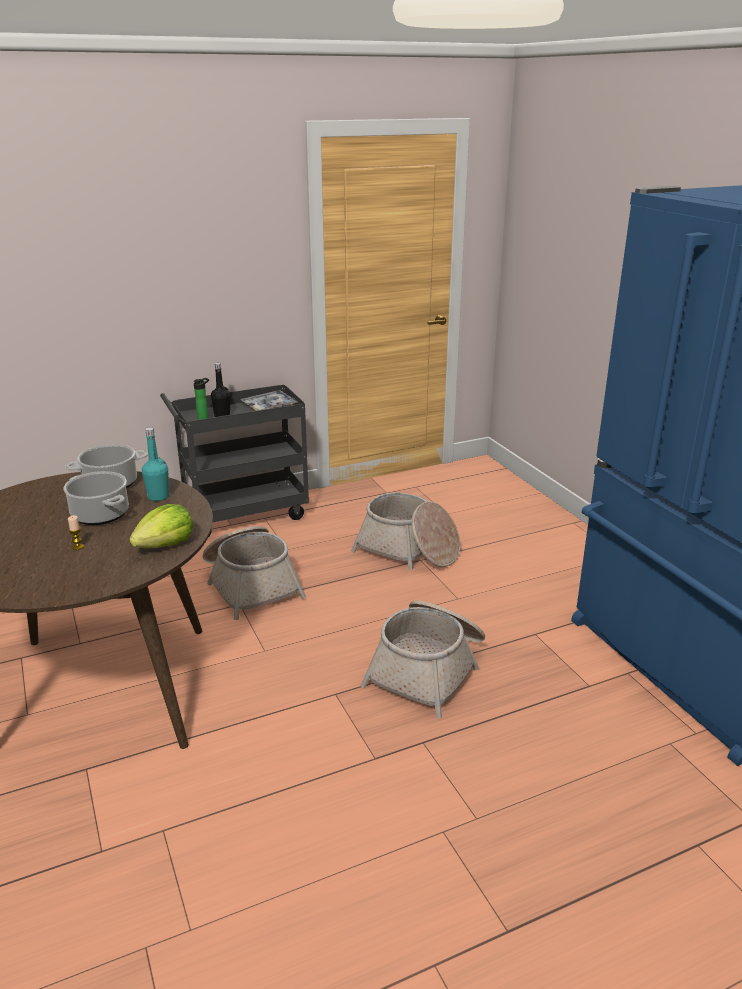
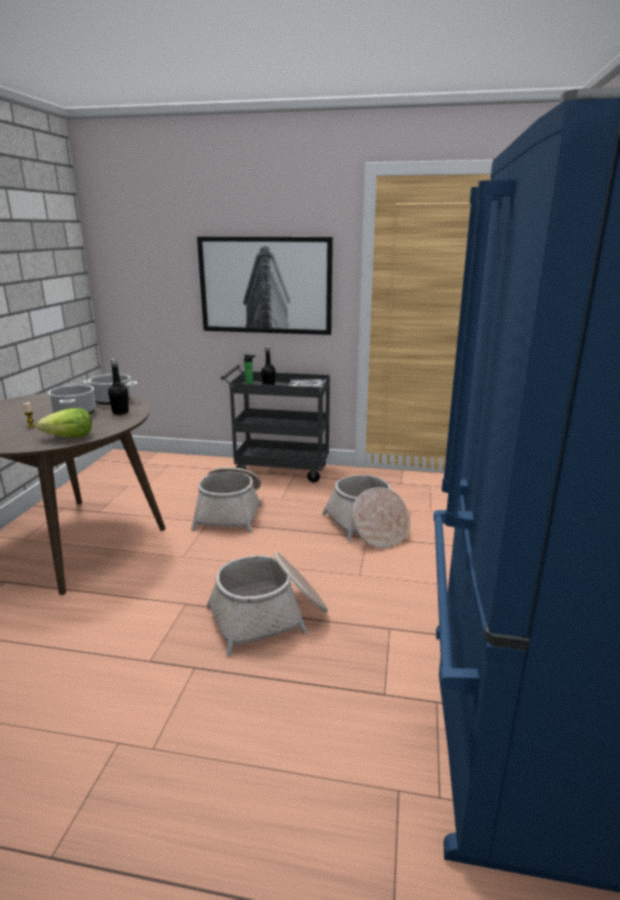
camera: 35 degrees right, 5 degrees down
turquoise bottle [142,427,169,501] -> black bottle [108,359,129,415]
none -> picture [197,237,333,335]

